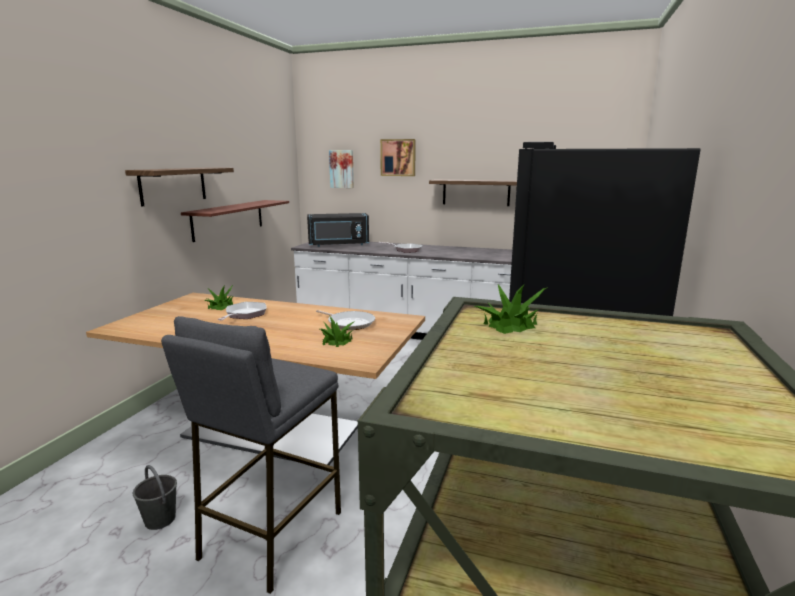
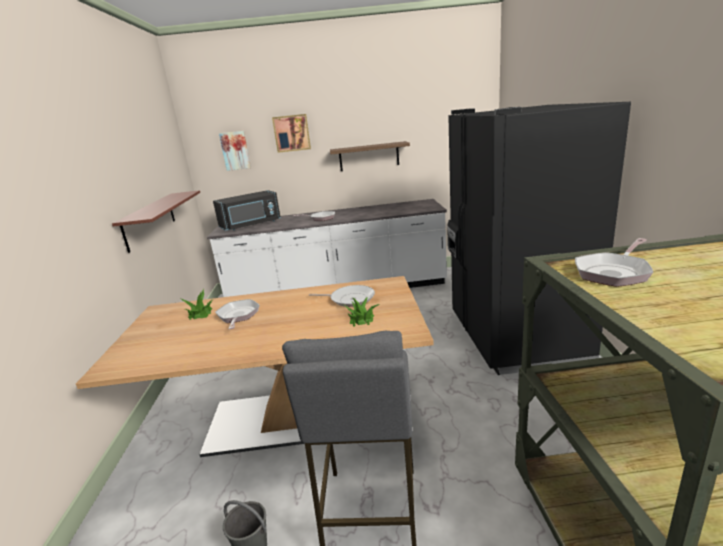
camera: 20 degrees left, 5 degrees up
shelf [125,167,234,206] -> none
potted plant [474,284,548,334] -> frying pan [575,238,653,287]

